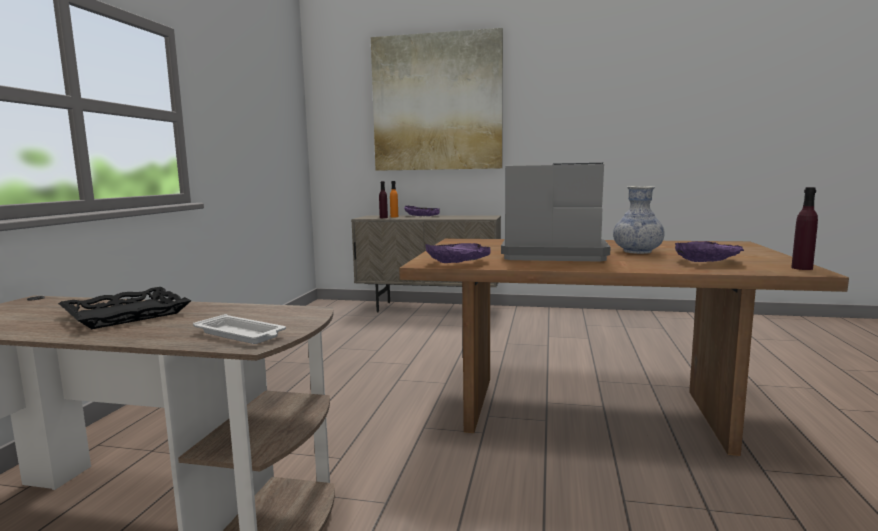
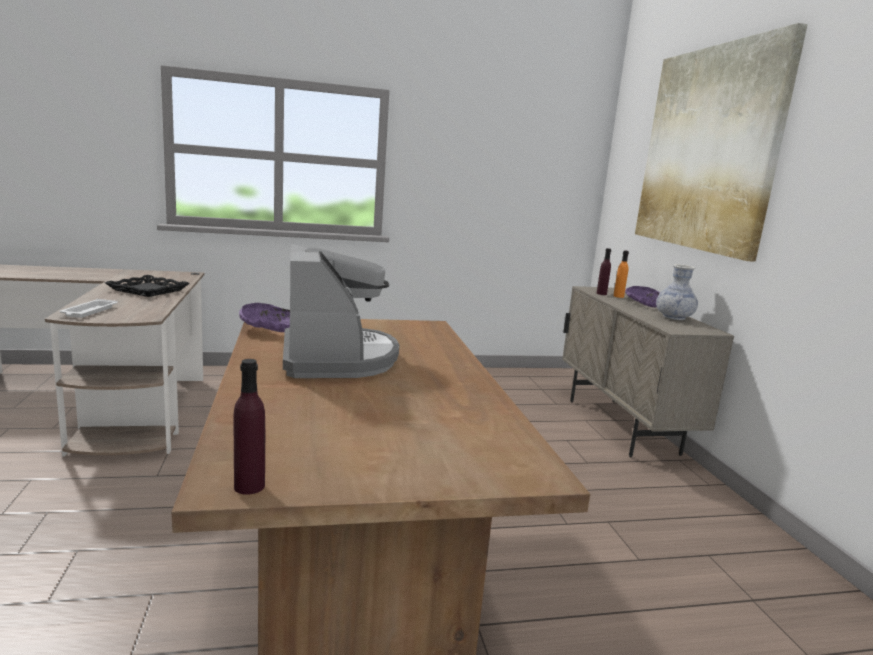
camera: 65 degrees right, 5 degrees up
vase [613,186,665,254] -> vase moved to [656,264,698,320]
purple bowl [675,241,744,262] -> none

